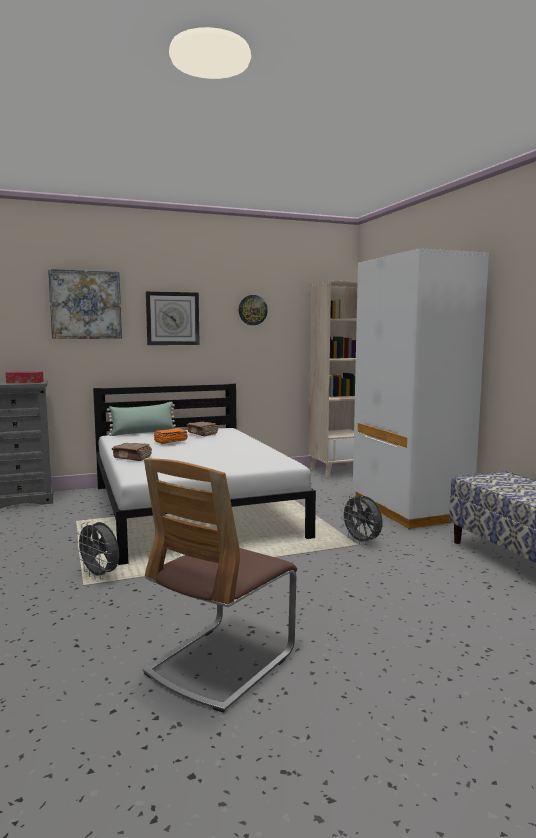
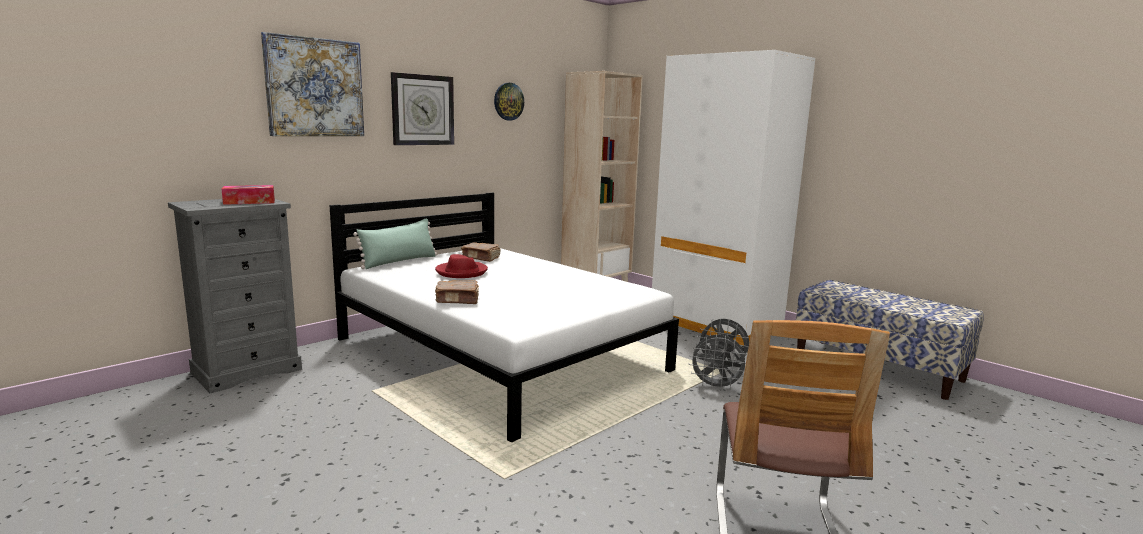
camera: 25 degrees left, 5 degrees up
grey fan [75,521,119,579] -> grey fan moved to [689,334,747,391]
orange book [154,428,188,444] -> red hat [435,254,488,278]

